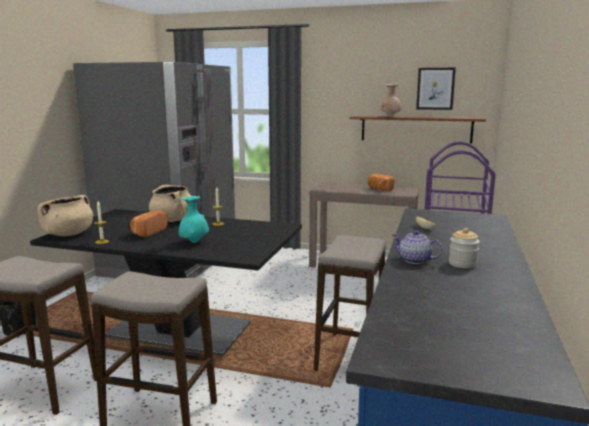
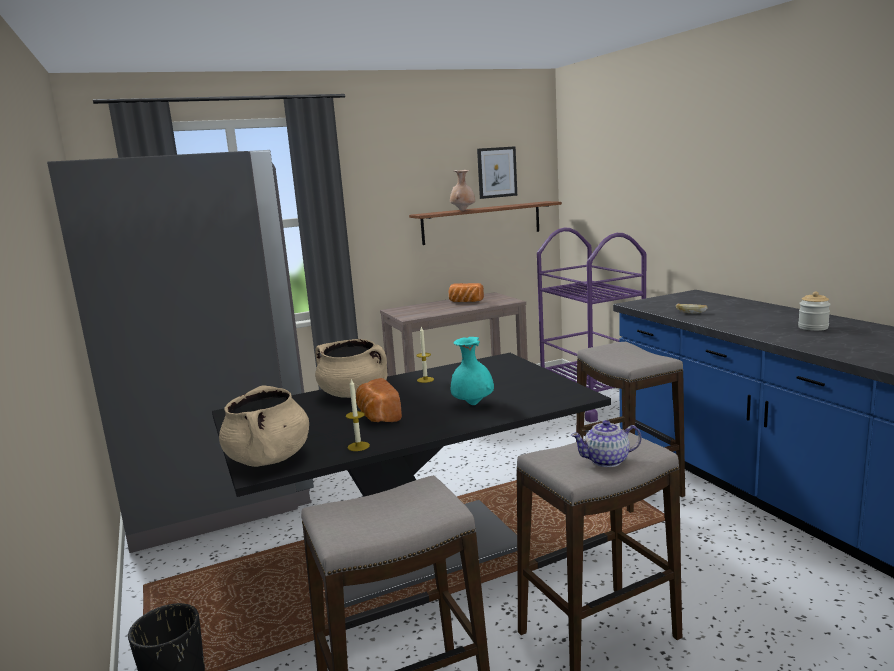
camera: 40 degrees left, 0 degrees up
teapot [391,230,443,264] -> teapot moved to [571,420,641,467]

